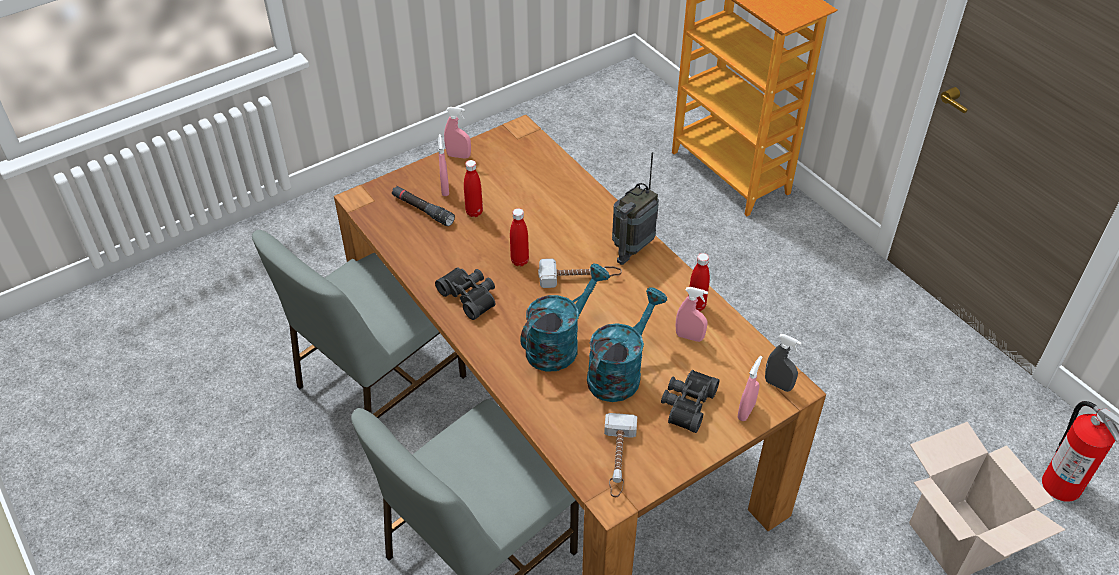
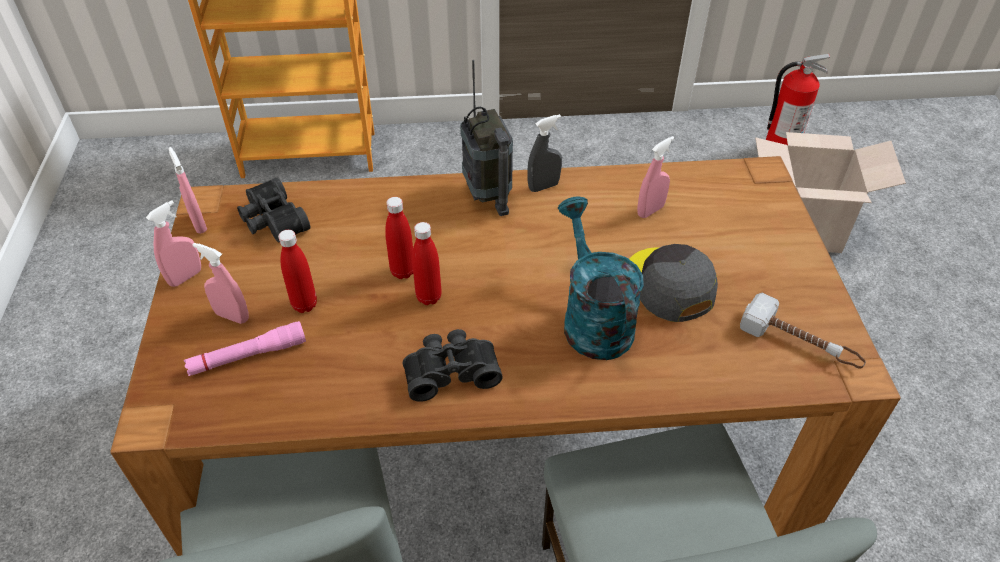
camera: 60 degrees left, 0 degrees up
black flashlight [392,186,455,226] -> pink flashlight [184,321,306,376]
hammer [538,258,621,288] -> none
turquoise watering can [587,287,667,402] -> grey cap [629,244,718,322]
black binoculars [661,370,720,433] -> black binoculars moved to [237,178,310,243]
red bottle [688,253,710,311] -> red bottle moved to [385,197,413,279]
pink spray bottle [738,356,762,421] -> pink spray bottle moved to [168,147,207,234]
grey spray bottle [765,334,802,392] -> grey spray bottle moved to [527,114,562,192]

